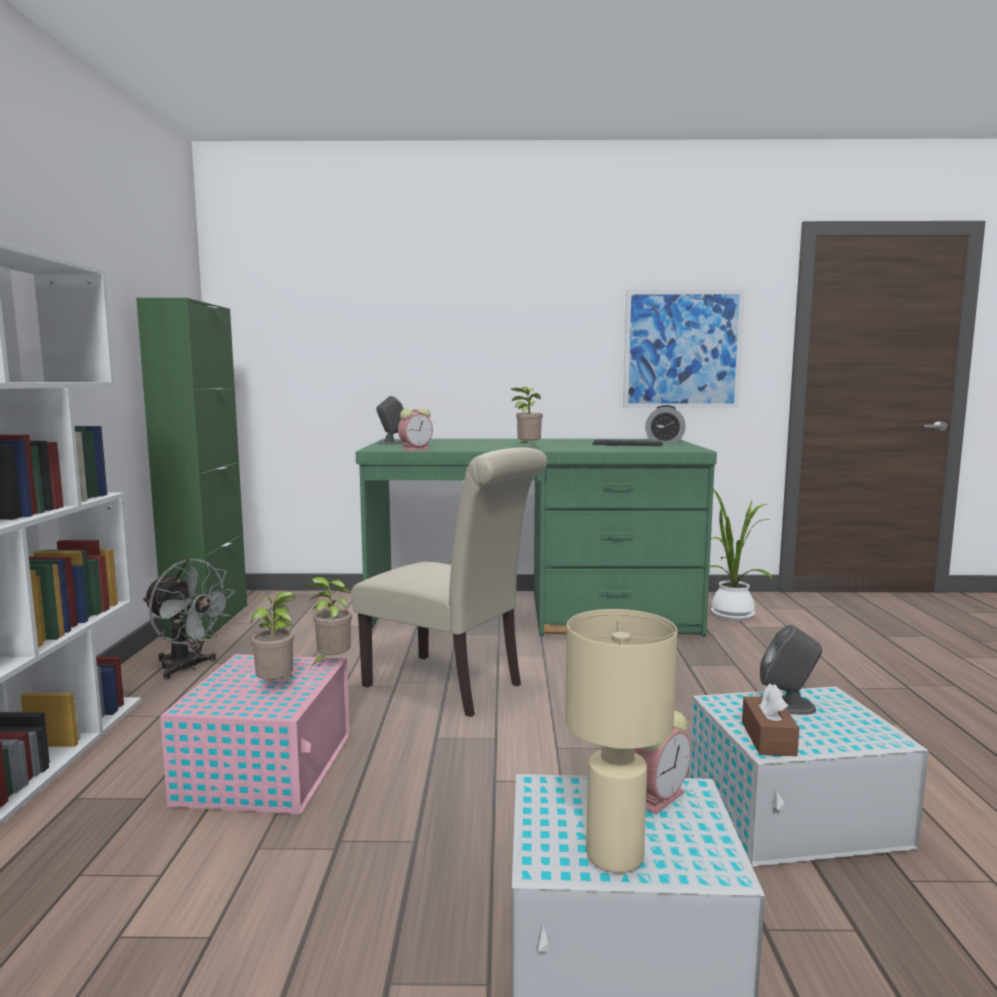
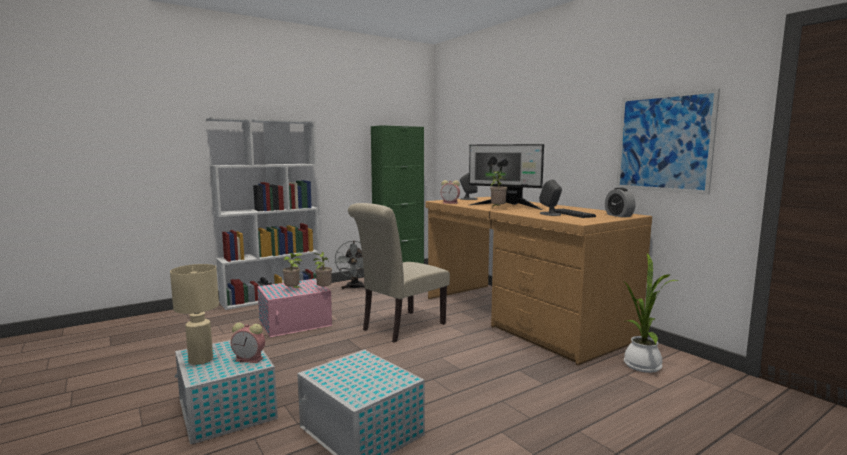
camera: 55 degrees right, 0 degrees up
beige chair [352,447,547,717] -> beige chair turned 45 degrees clockwise [348,203,450,343]
green desk [356,439,717,637] -> brown desk [426,197,652,365]
brown tissue box [742,684,799,756] -> none
grey speaker [760,625,822,715] -> grey speaker moved to [539,180,562,216]
none -> monitor [469,144,544,210]

